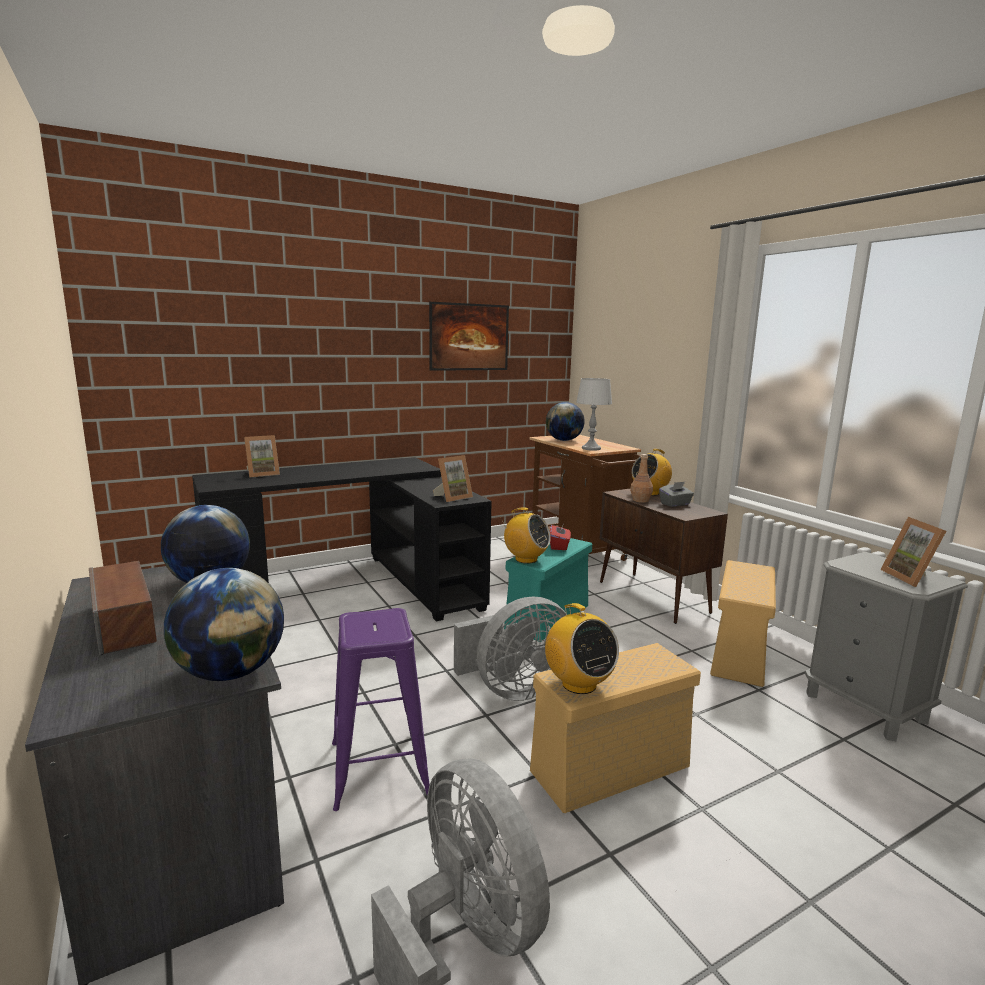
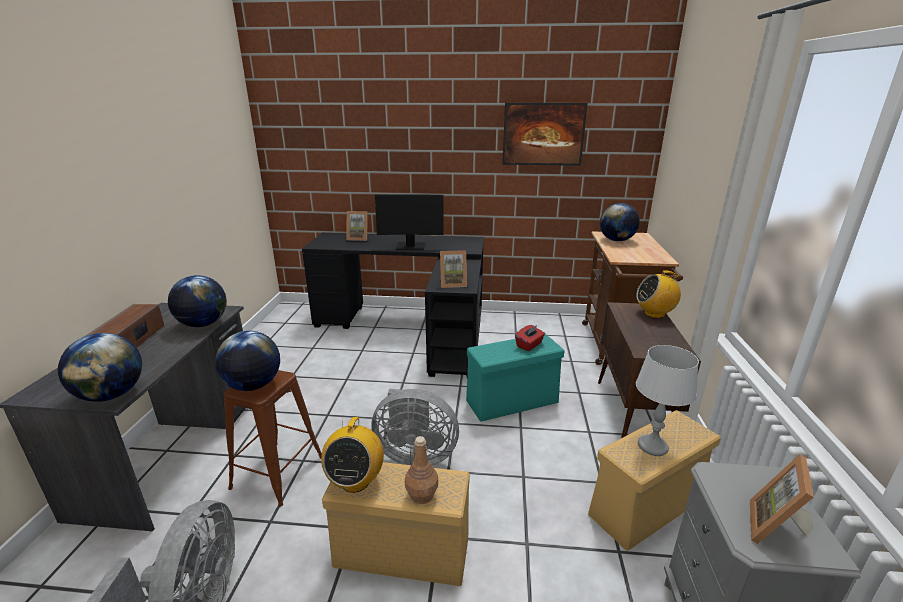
camera: 35 degrees right, 10 degrees up
purple stool [332,608,430,811] -> brown stool [223,370,322,507]
radio [504,507,551,564] -> none
grey table lamp [576,378,612,451] -> grey table lamp moved to [636,345,699,456]
brown bottle [630,454,653,503] -> brown bottle moved to [405,436,438,504]
grey tissue box [659,482,694,507] -> none
none -> globe [215,331,280,391]
none -> monitor [375,195,444,250]

